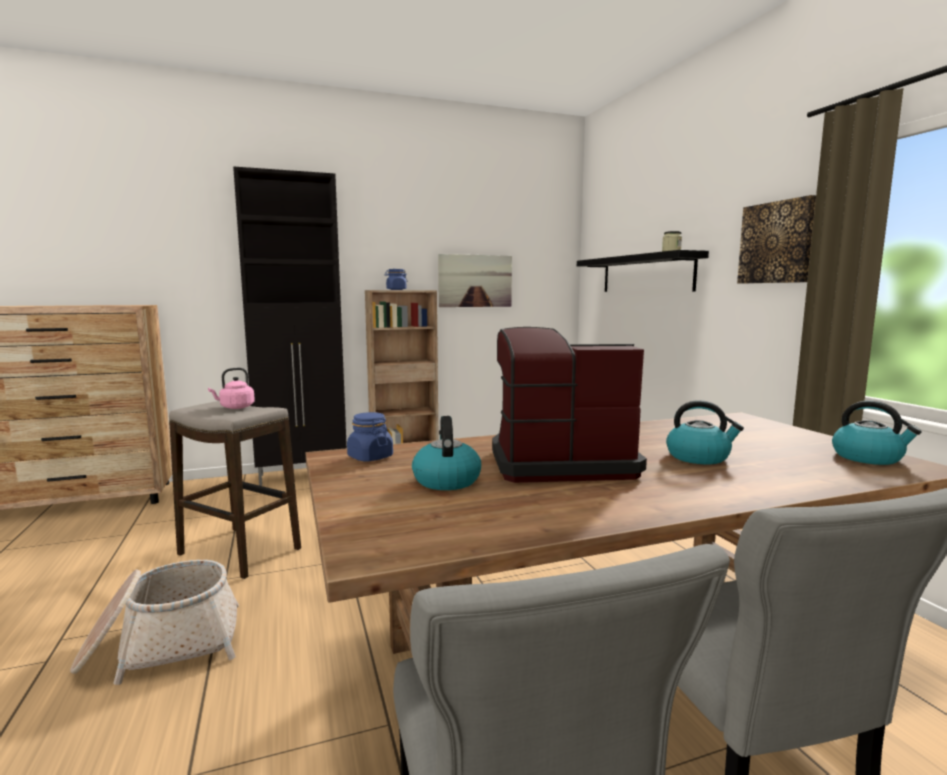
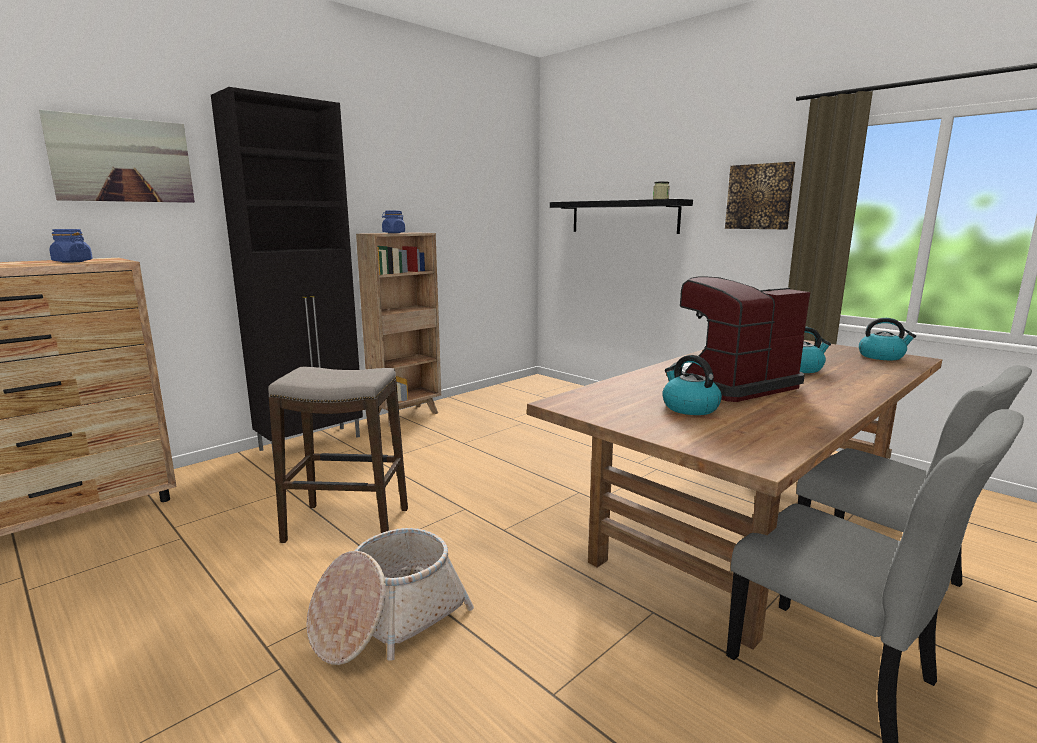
camera: 25 degrees left, 5 degrees up
pink kettle [208,368,255,409] -> none
blue jar [347,412,393,462] -> blue jar moved to [49,229,93,263]
picture [438,254,512,307] -> picture moved to [39,110,195,203]

